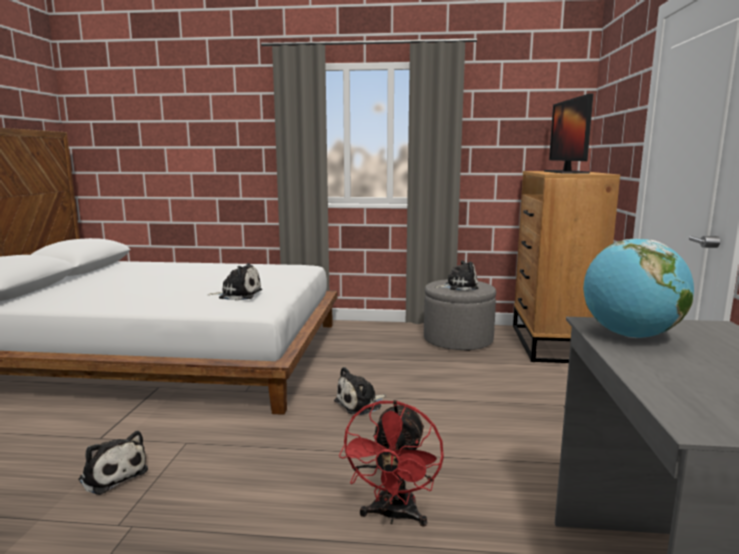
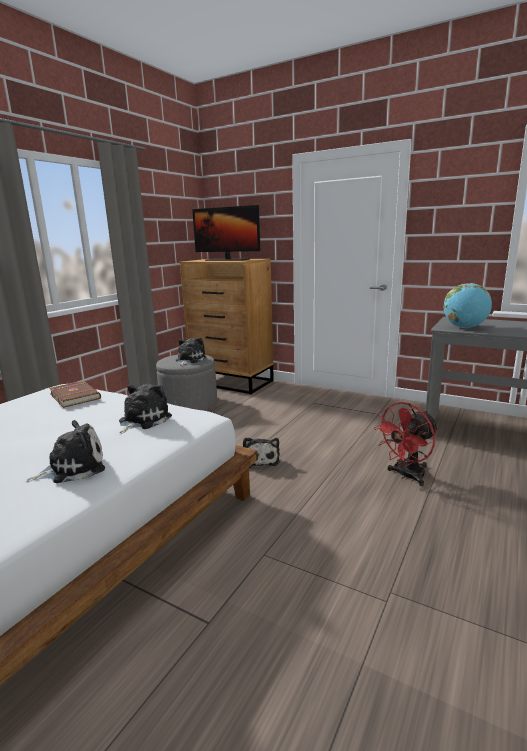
camera: 65 degrees left, 5 degrees up
plush toy [78,431,148,495] -> plush toy moved to [26,420,105,483]
red fan [339,400,444,527] -> red fan turned 105 degrees clockwise [374,402,438,486]
none -> brown book [49,381,101,408]

